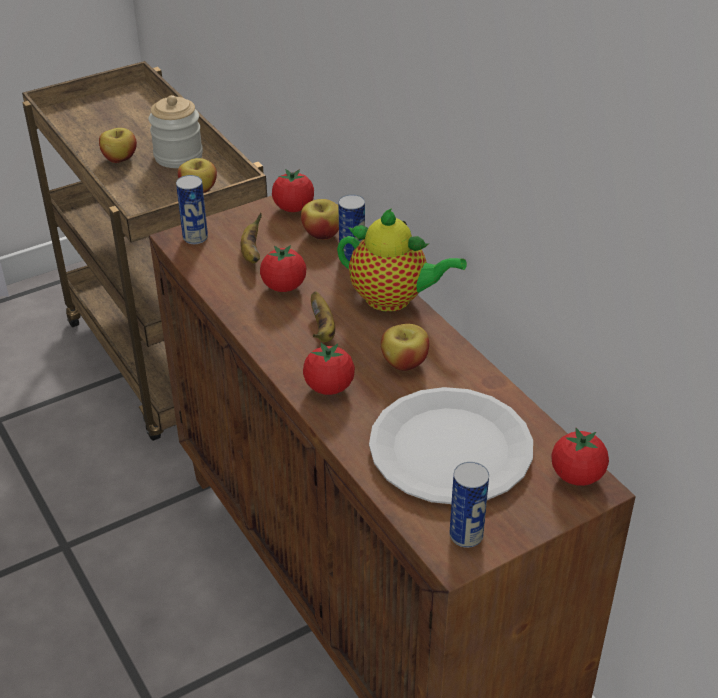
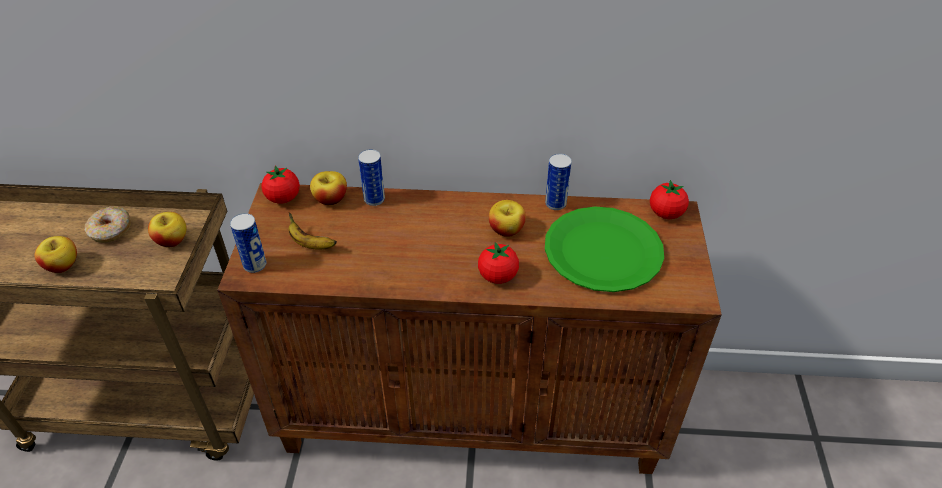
camera: 55 degrees left, 5 degrees up
jar [149,95,203,168] -> donut [84,206,131,243]
tomato [260,245,306,292] -> none
banana [311,291,335,342] -> none
teapot [337,208,467,312] -> none
white plate [369,387,533,504] -> green plate [545,207,664,292]
can [450,462,489,548] -> can moved to [545,153,572,210]

